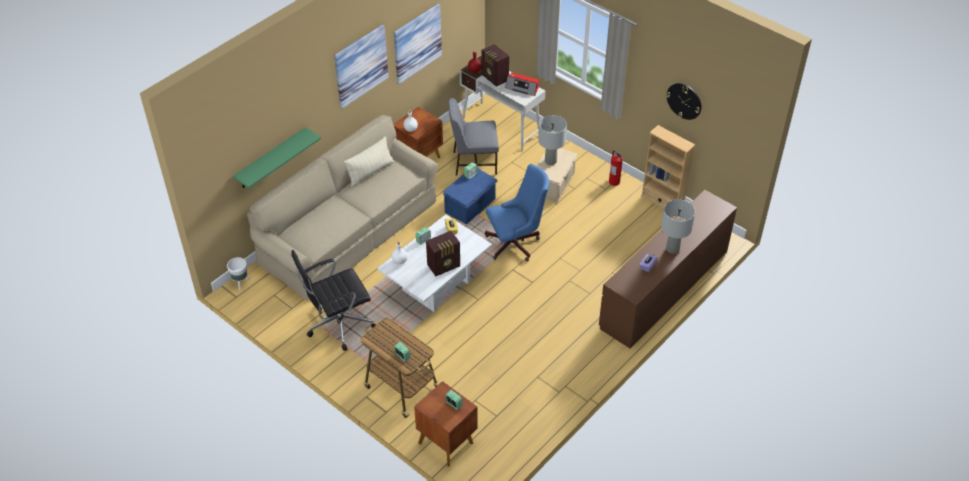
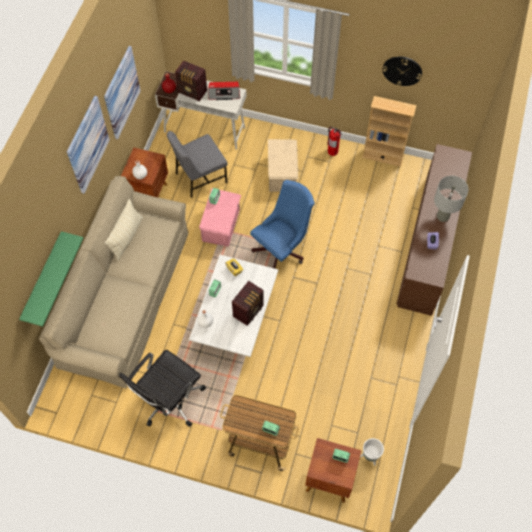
camera: 25 degrees left, 15 degrees up
white planter [227,257,250,291] -> white planter moved to [360,438,384,466]
blue storage box [443,169,498,224] -> pink storage box [199,188,241,247]
grey table lamp [538,115,567,165] -> none

